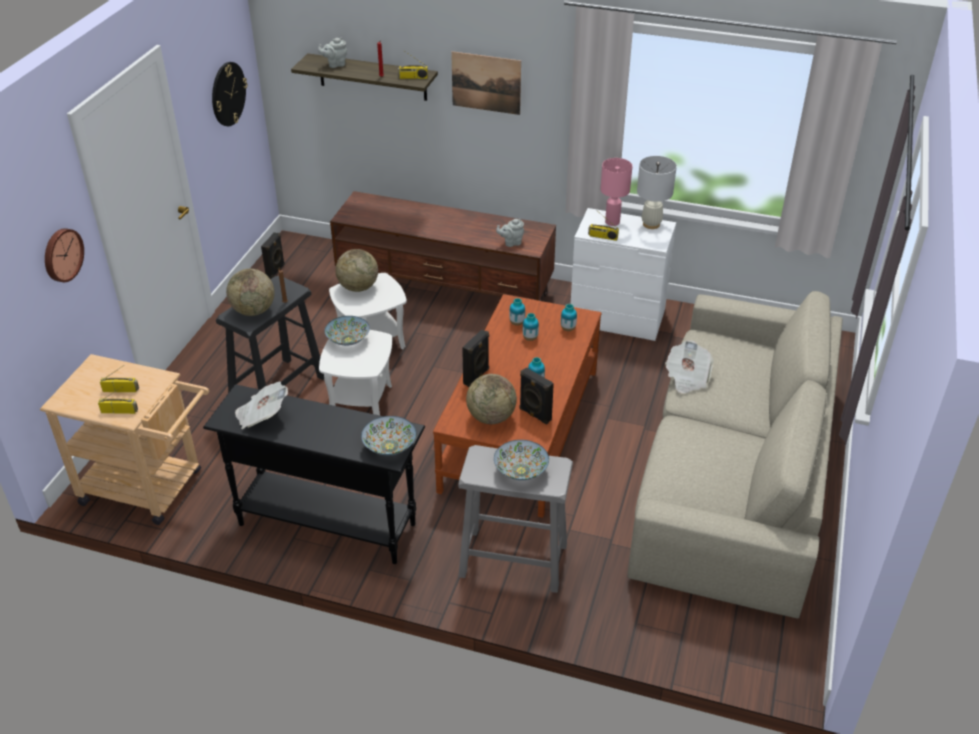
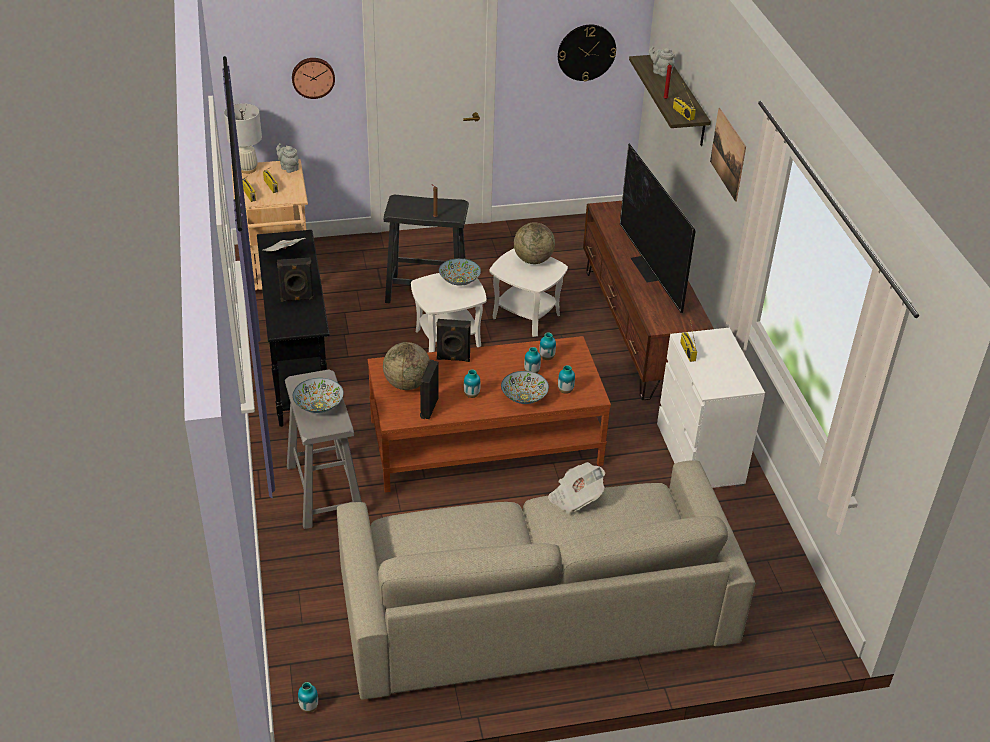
camera: 60 degrees right, 0 degrees up
globe [226,269,275,316] -> none
black speaker [261,232,285,279] -> black speaker moved to [277,258,314,302]
bowl [361,416,416,456] -> bowl moved to [501,371,549,404]
grey teapot [496,219,524,247] -> grey teapot moved to [276,143,299,173]
pink table lamp [600,158,632,226] -> none
white table lamp [637,156,677,229] -> white table lamp moved to [224,103,262,174]
none -> vase [298,682,318,713]
none -> television [620,143,695,313]

